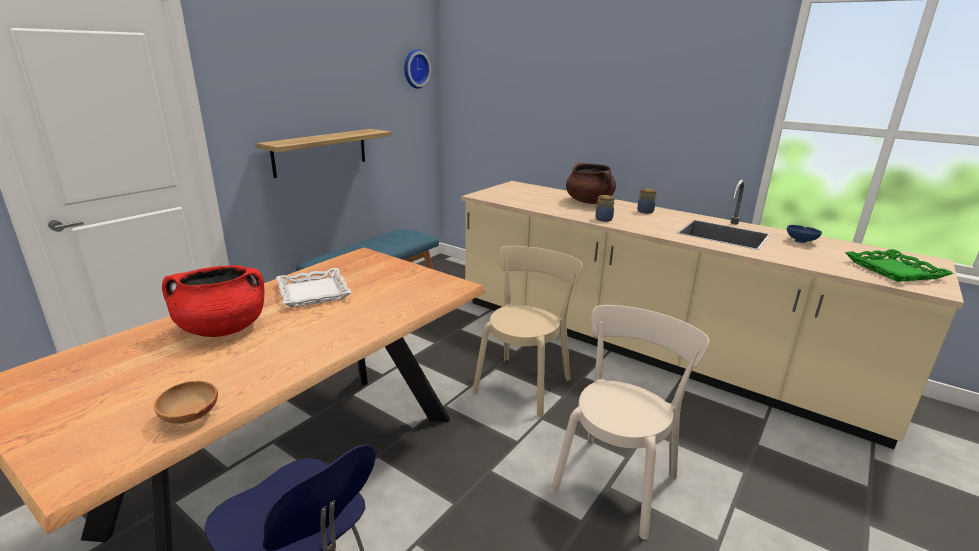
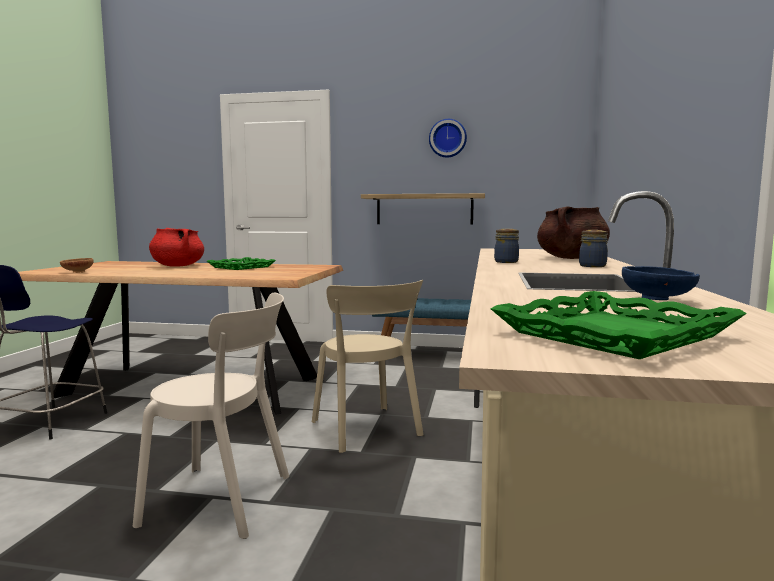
camera: 65 degrees right, 15 degrees down
white tray [276,268,352,308] -> green tray [207,257,276,270]
wall clock [404,49,431,89] -> wall clock moved to [429,119,467,158]
beige chair [472,246,583,417] -> beige chair turned 60 degrees clockwise [312,280,424,453]

